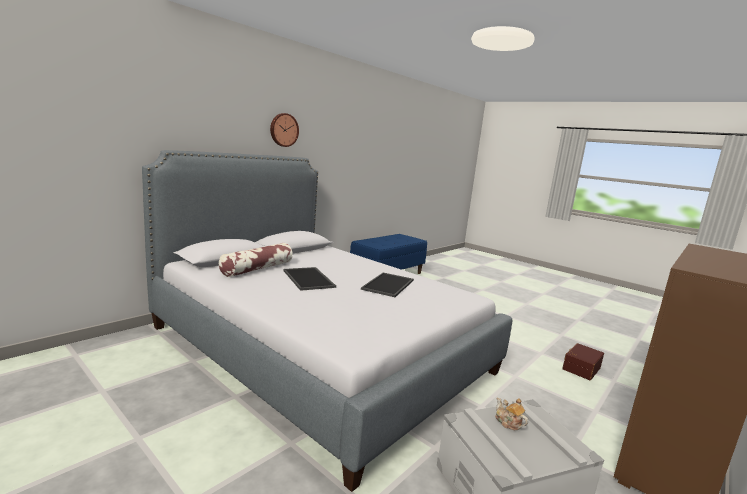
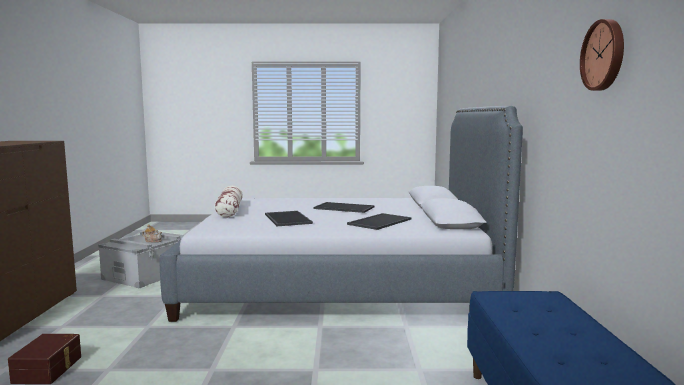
camera: 140 degrees right, 5 degrees down
pillow [219,243,293,277] -> pillow moved to [214,186,243,218]
wall clock [270,113,299,147] -> wall clock moved to [580,19,624,91]
none -> tray [347,213,412,230]

